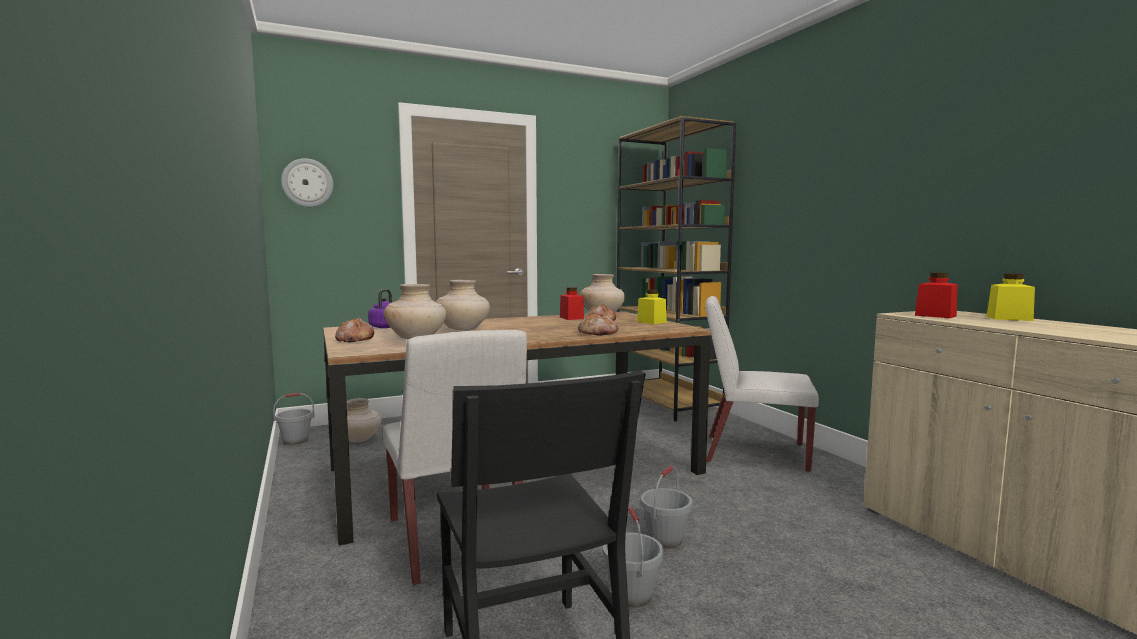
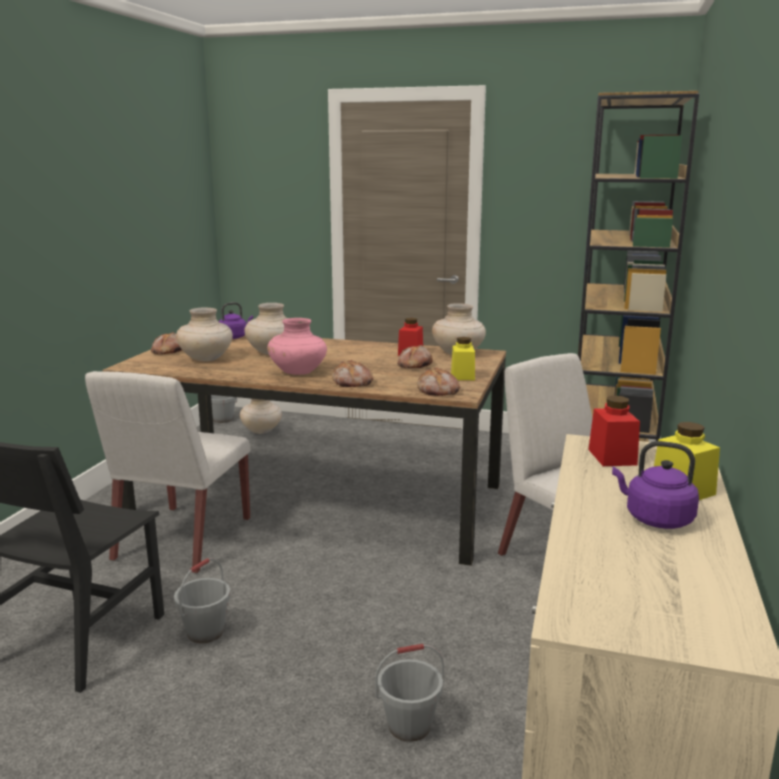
camera: 40 degrees right, 10 degrees up
wall clock [281,158,333,207] -> none
grey bucket [641,466,692,548] -> grey bucket moved to [375,644,444,742]
none -> pink vase [267,318,327,375]
none -> bread [417,367,461,396]
none -> purple kettle [612,441,699,529]

